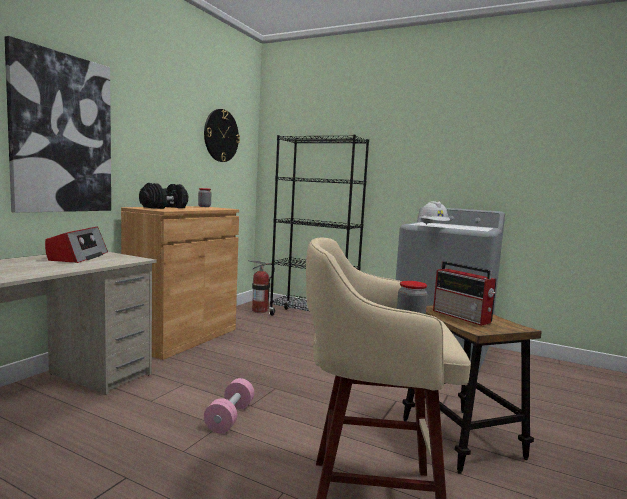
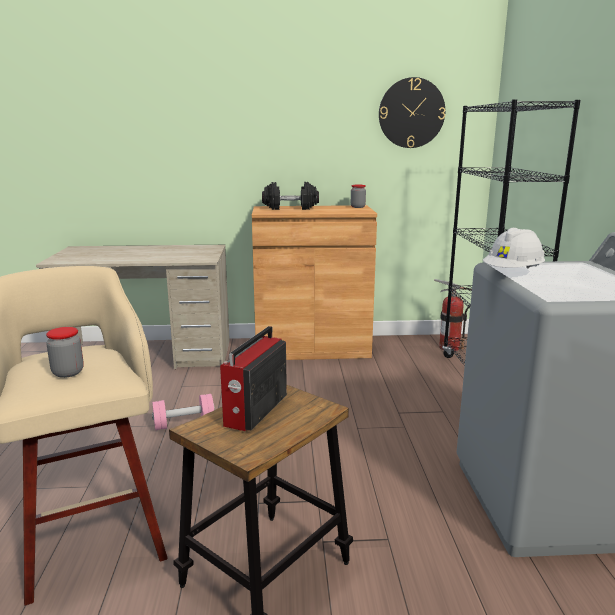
camera: 60 degrees right, 10 degrees up
picture [4,36,111,213] -> none
radio [45,227,108,263] -> none

